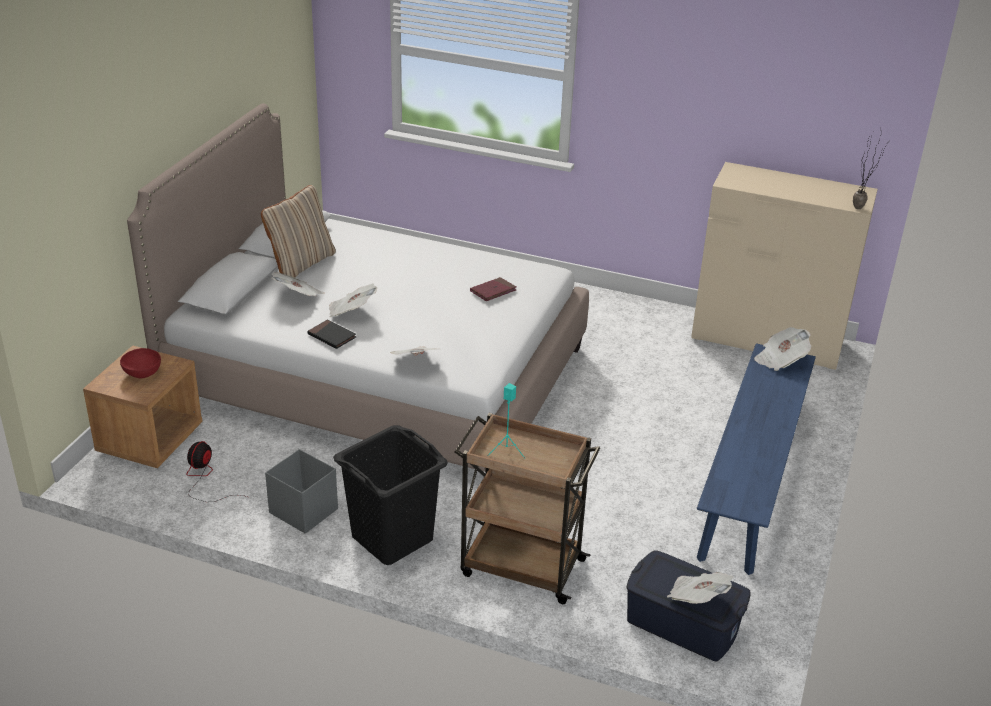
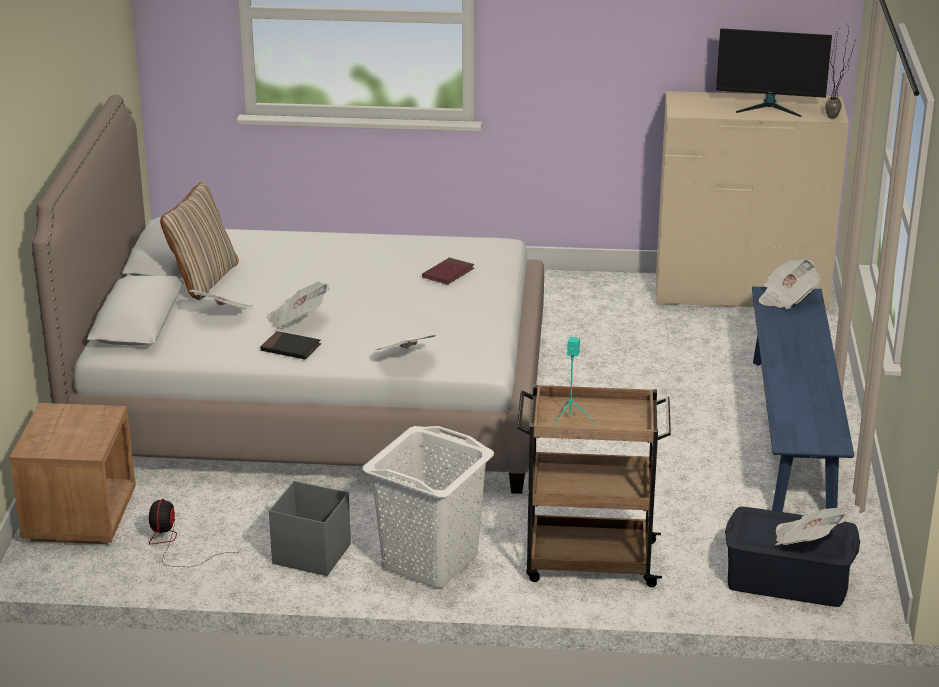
camera: 15 degrees left, 5 degrees down
red bowl [120,348,161,378] -> none
black laundry basket [333,425,448,565] -> white laundry basket [362,426,494,588]
none -> monitor [716,28,832,117]

